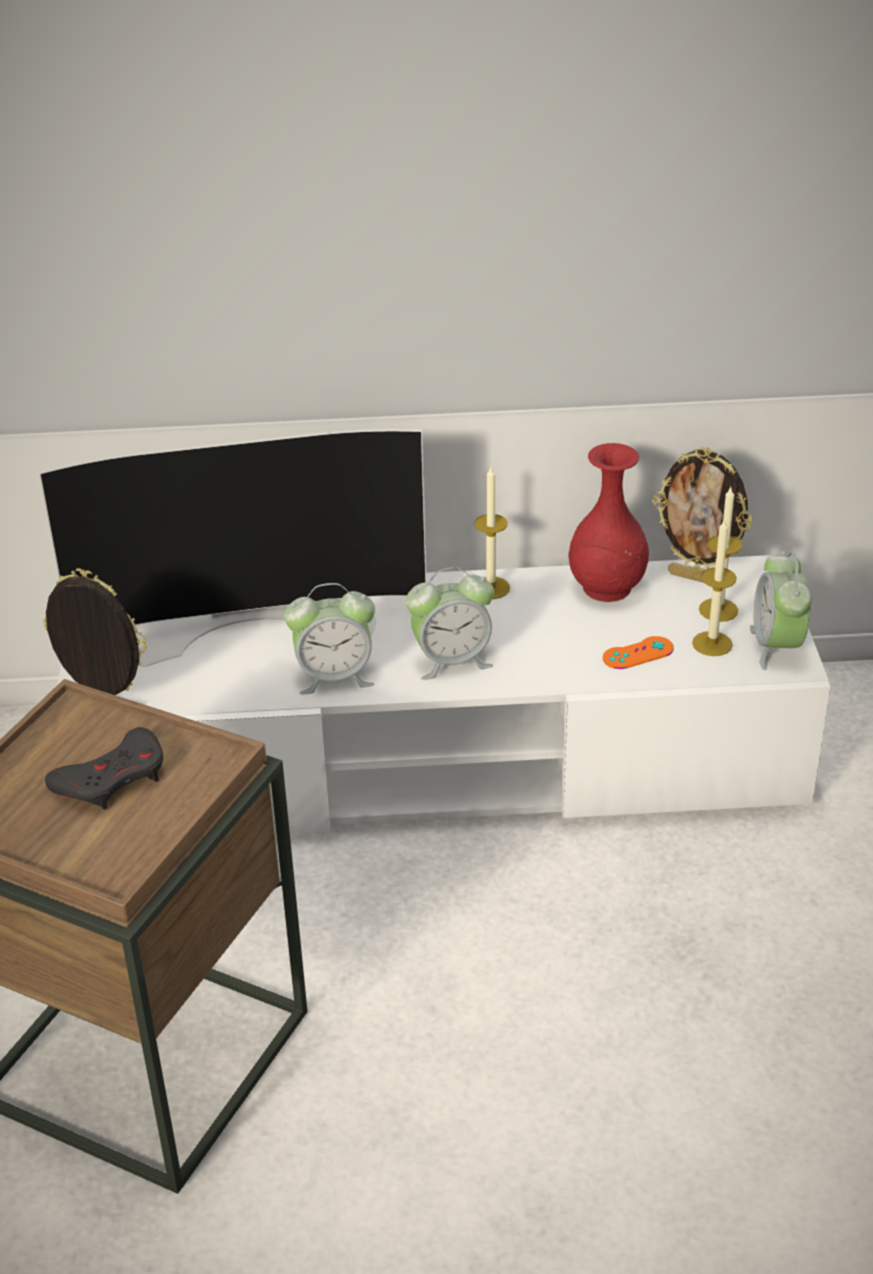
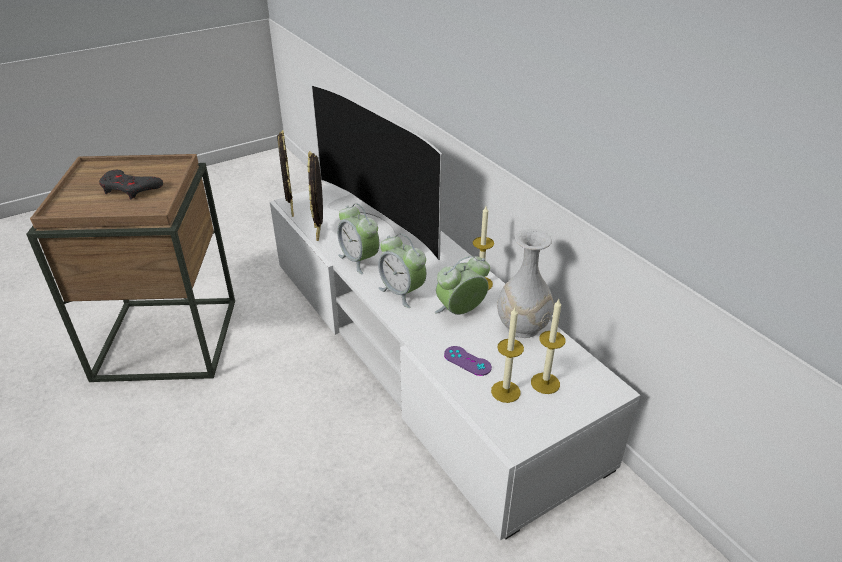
camera: 60 degrees right, 0 degrees up
red vase [569,443,649,602] -> white vase [497,229,554,338]
orange game controller [603,636,674,669] -> purple game controller [444,346,492,376]
picture frame [653,447,753,583] -> picture frame moved to [308,151,323,241]
alarm clock [750,551,812,670] -> alarm clock moved to [435,256,490,315]

